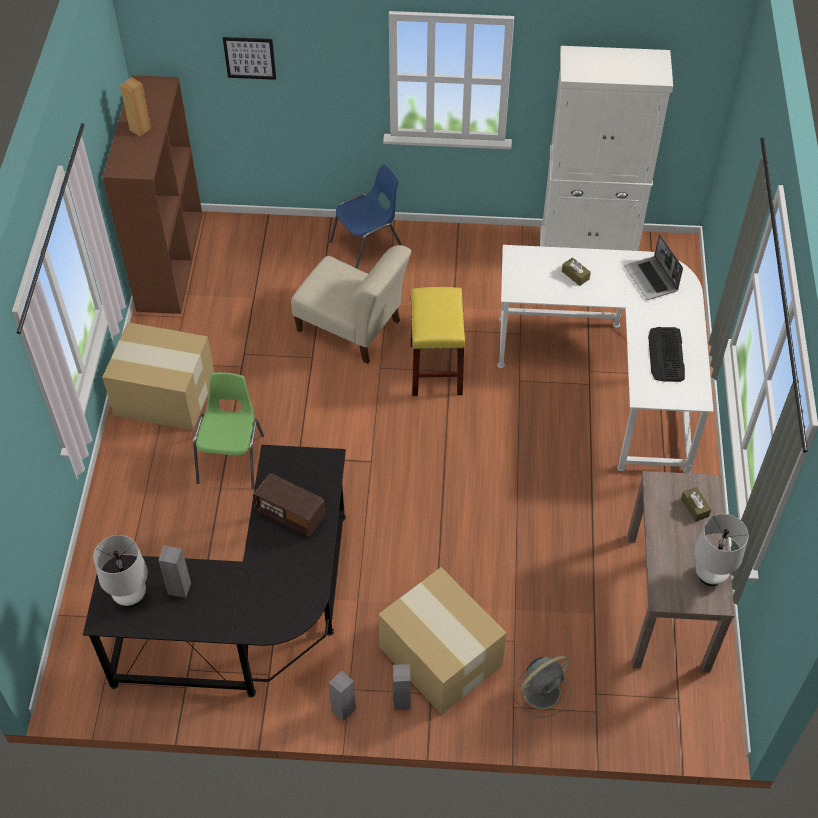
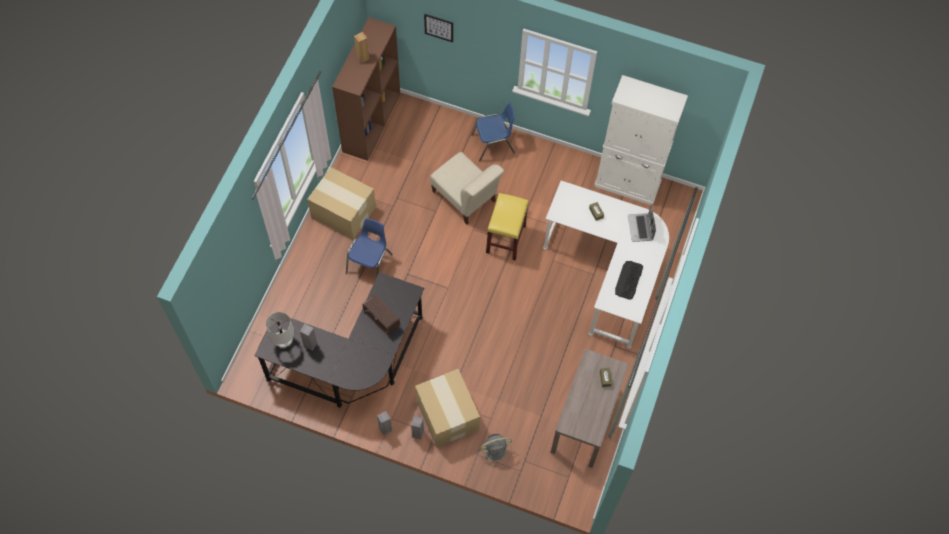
camera: 15 degrees right, 10 degrees up
green chair [193,372,264,489] -> blue chair [346,218,392,278]
white table lamp [694,514,749,586] -> none

